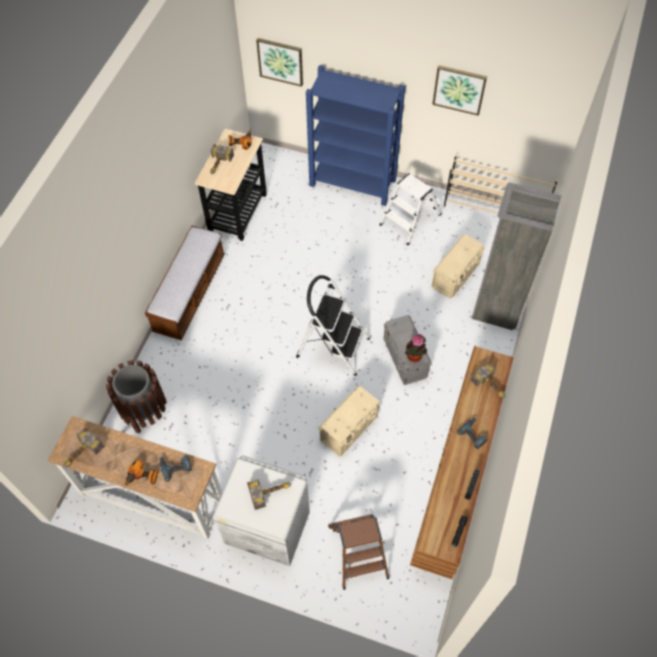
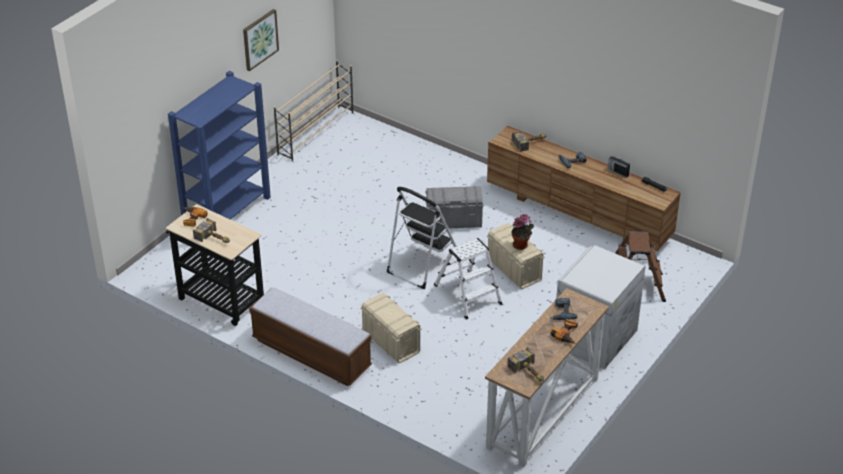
camera: 75 degrees left, 20 degrees down
brown trash can [106,360,167,433] -> none
hammer [247,479,291,510] -> none
picture [256,38,303,87] -> none
white step ladder [380,173,442,245] -> white step ladder moved to [434,238,502,320]
potted plant [405,334,427,362] -> potted plant moved to [512,214,534,250]
beige storage box [431,234,485,299] -> beige storage box moved to [360,293,422,363]
grey cabinet [472,182,562,330] -> none

